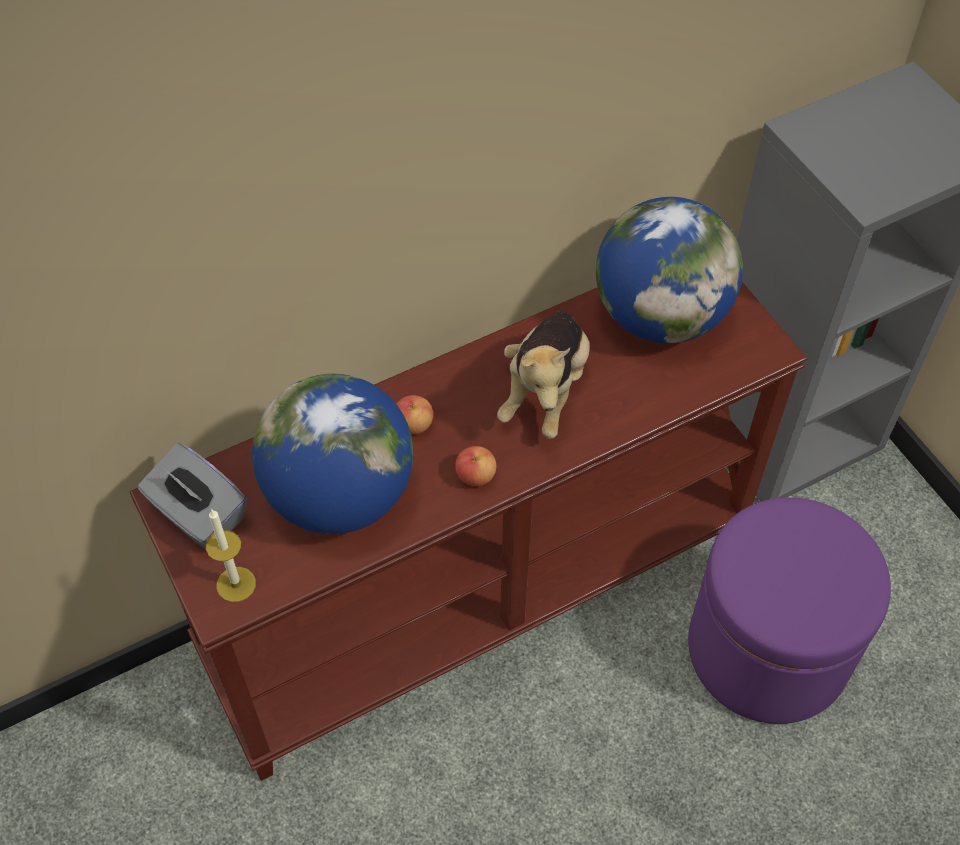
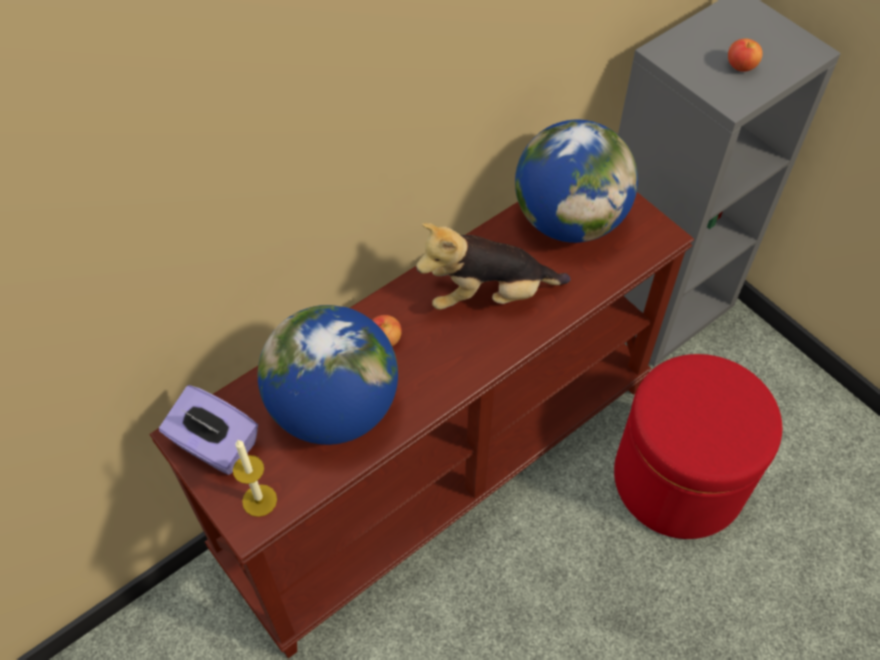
camera: 10 degrees left, 0 degrees up
grey tissue box [138,443,247,550] -> purple tissue box [159,385,258,475]
apple [455,446,496,487] -> apple moved to [728,39,763,72]
plush toy [497,310,590,439] -> plush toy turned 75 degrees clockwise [416,223,571,310]
purple ottoman [688,497,891,724] -> red ottoman [614,354,782,539]

